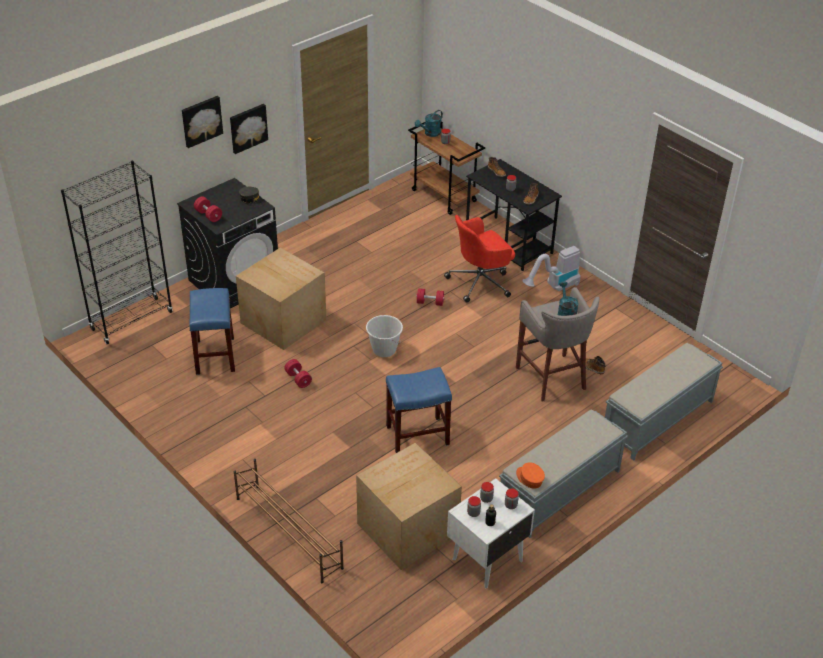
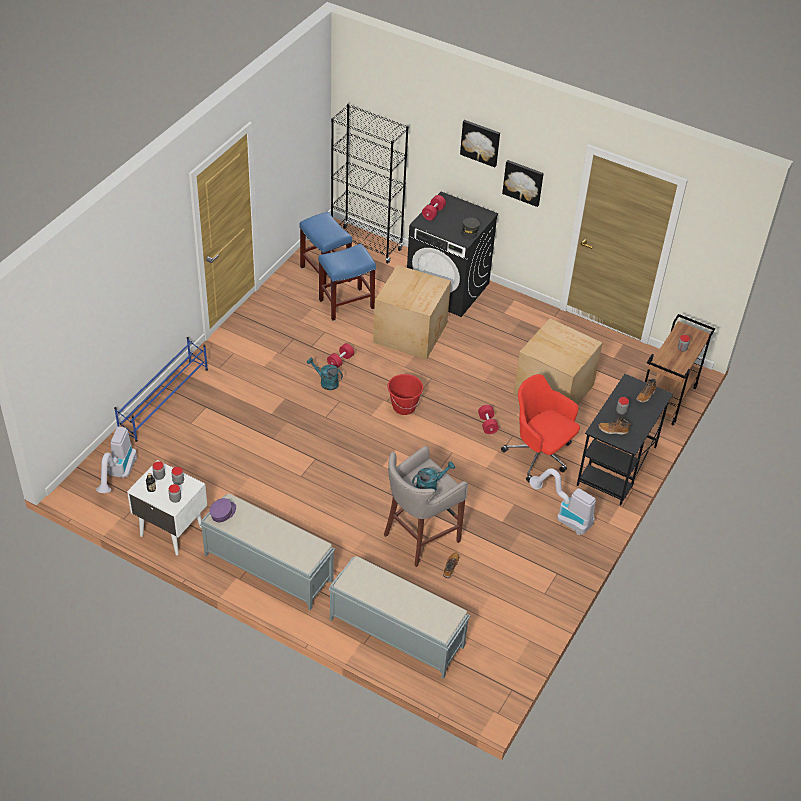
camera: 70 degrees right, 5 degrees up
brown shoe rack [234,459,344,583] -> blue shoe rack [114,337,208,442]
cardboard box [356,442,462,570] -> cardboard box moved to [514,318,603,405]
white bucket [366,315,403,357] -> red bucket [387,374,423,415]
blue stool [386,367,452,453] -> blue stool moved to [299,212,352,284]
turquoise watering can [415,110,443,137] -> turquoise watering can moved to [307,357,343,390]
orange cap [516,462,545,489] -> purple cap [209,498,236,522]
none -> vacuum cleaner [96,427,137,493]

